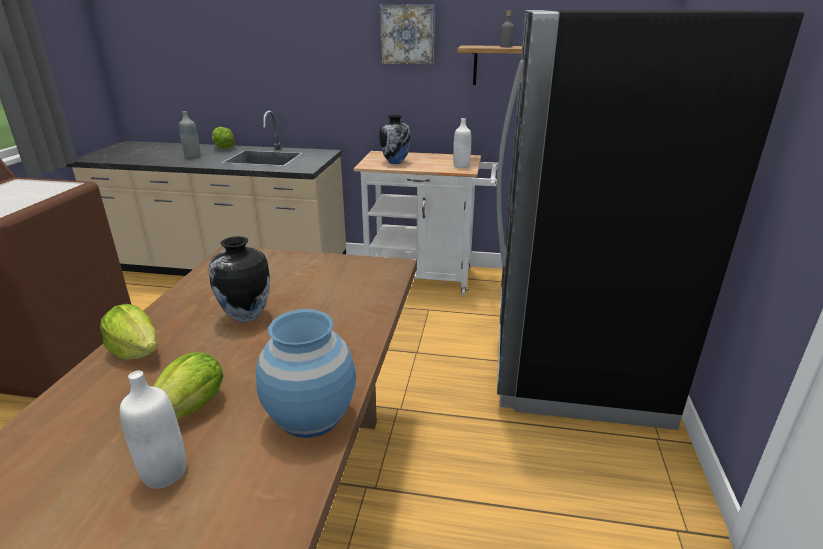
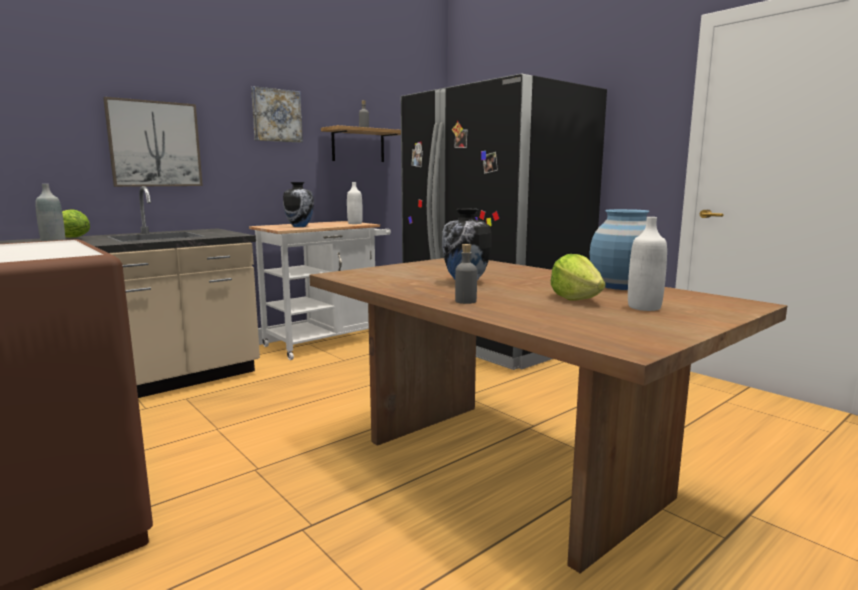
camera: 50 degrees left, 15 degrees down
lettuce [100,304,157,359] -> grey bottle [455,244,477,304]
none -> picture [103,97,203,187]

